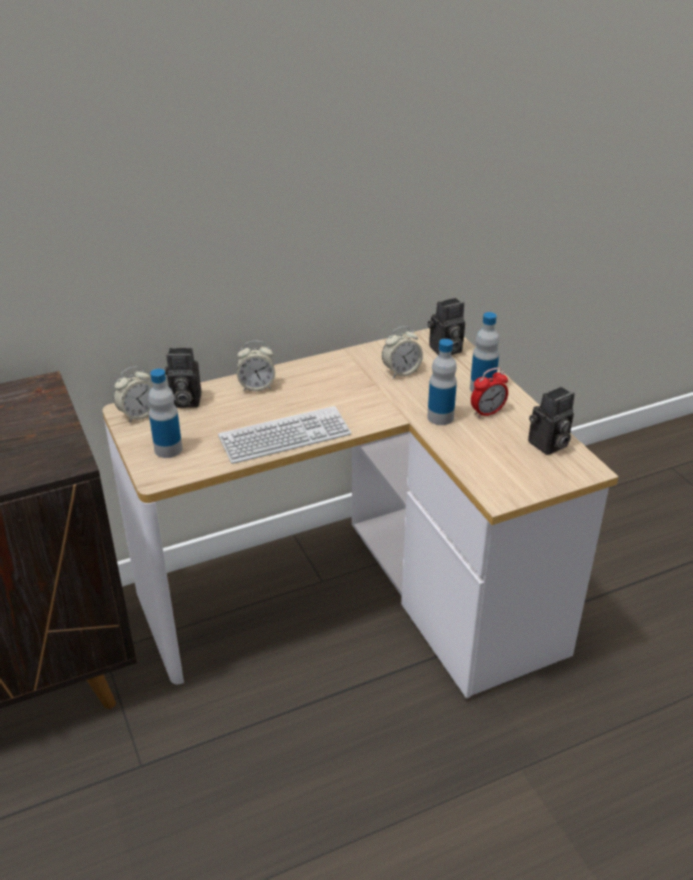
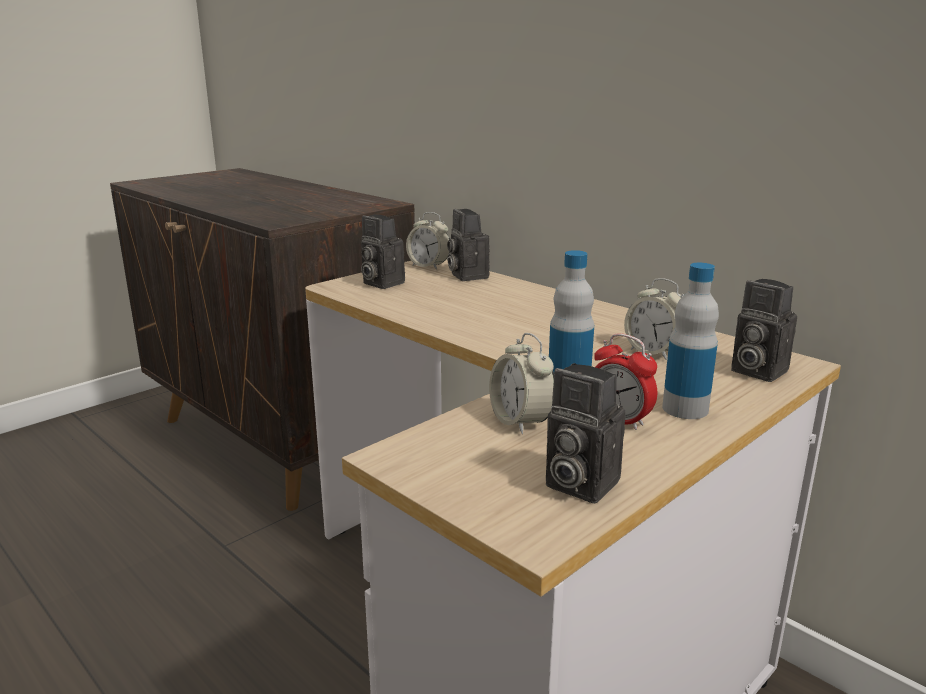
camera: 70 degrees right, 15 degrees down
bottle [148,369,182,458] -> camera [361,214,405,289]
keyboard [218,406,351,464] -> none
alarm clock [237,341,275,391] -> alarm clock moved to [489,333,554,434]

